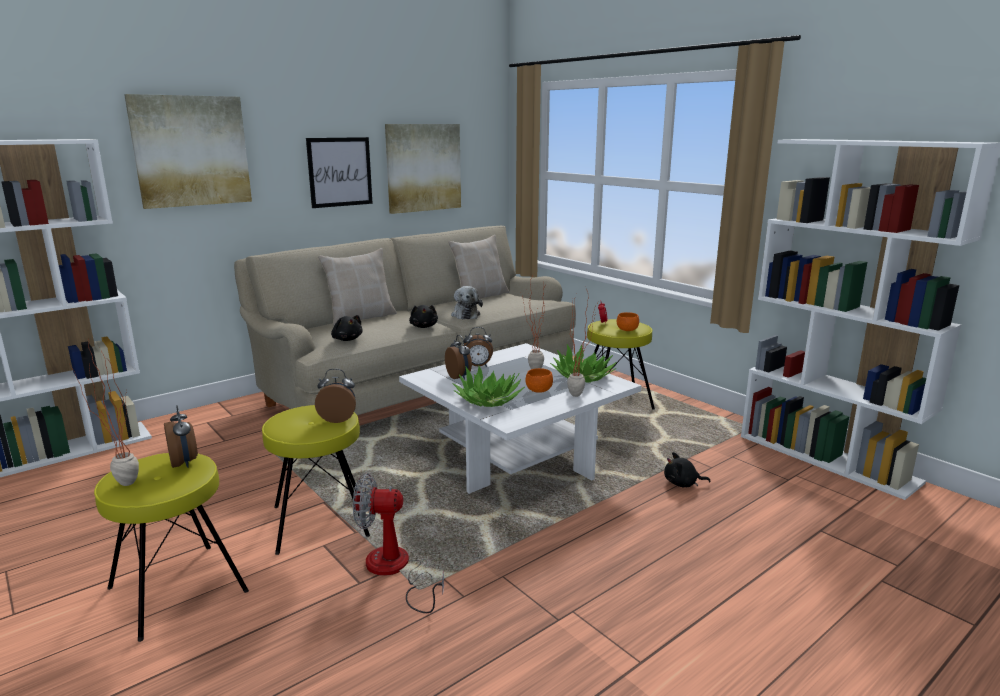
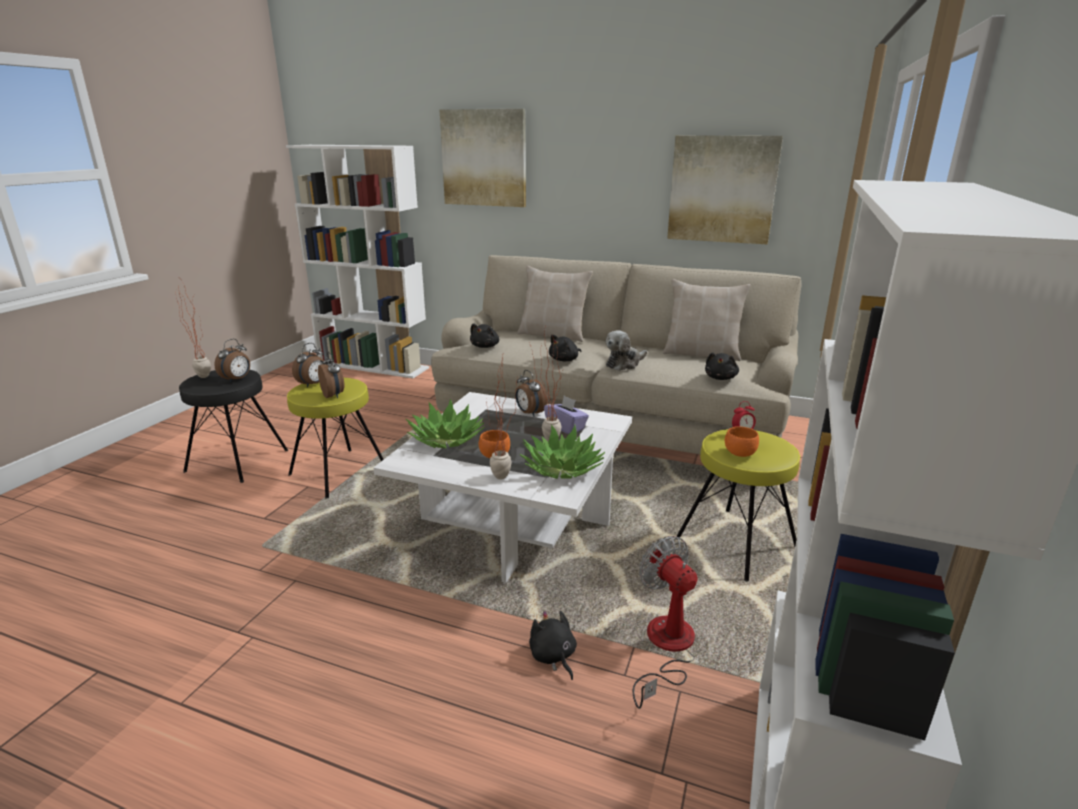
camera: 60 degrees right, 5 degrees up
yellow stool [94,453,249,642] -> black stool [179,370,288,483]
picture [306,137,373,208] -> none
fan [353,473,444,613] -> fan moved to [633,536,697,709]
alarm clock [445,335,472,380] -> alarm clock moved to [292,343,324,387]
none -> purple tissue box [544,396,589,434]
none -> black plush toy [705,352,739,380]

